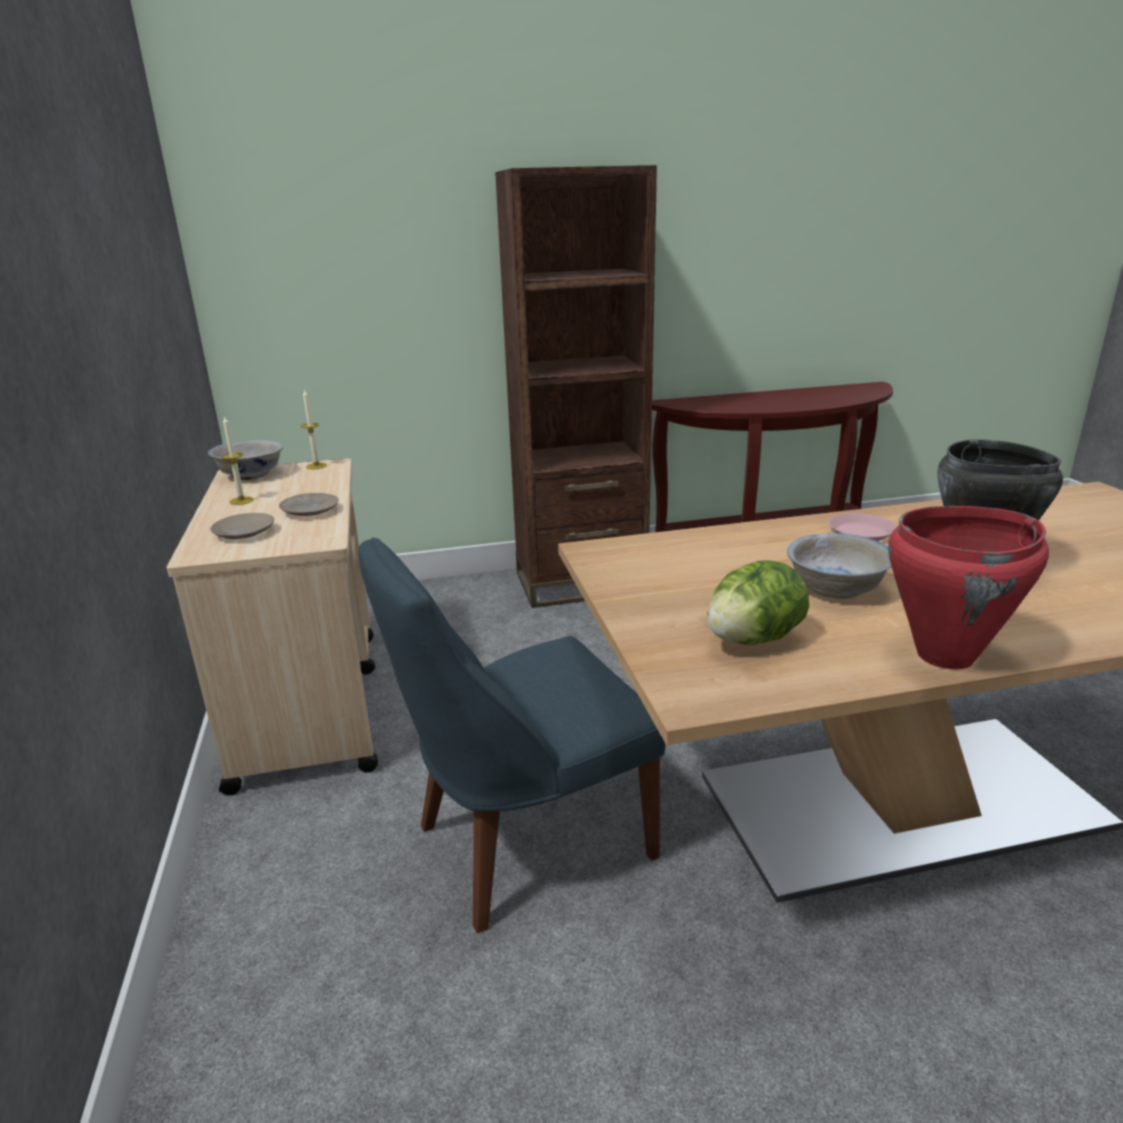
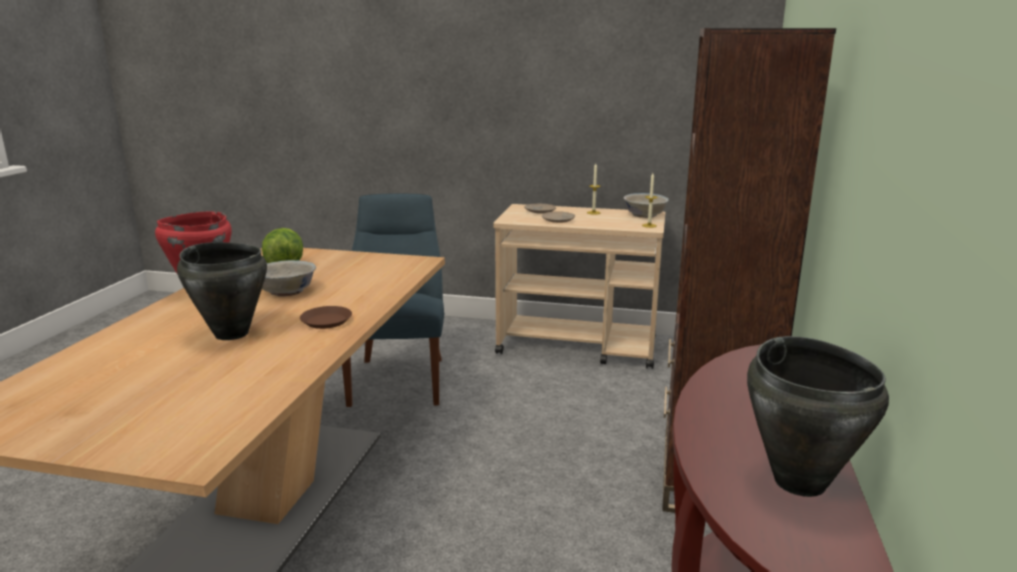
camera: 115 degrees right, 5 degrees down
pink plate [829,513,896,541] -> brown plate [300,306,352,329]
none -> black cooking pot [747,336,889,497]

